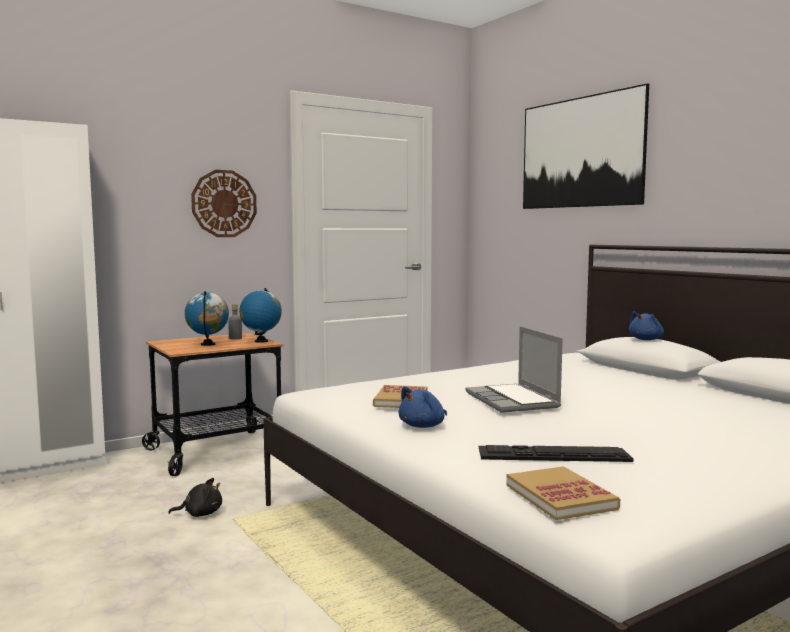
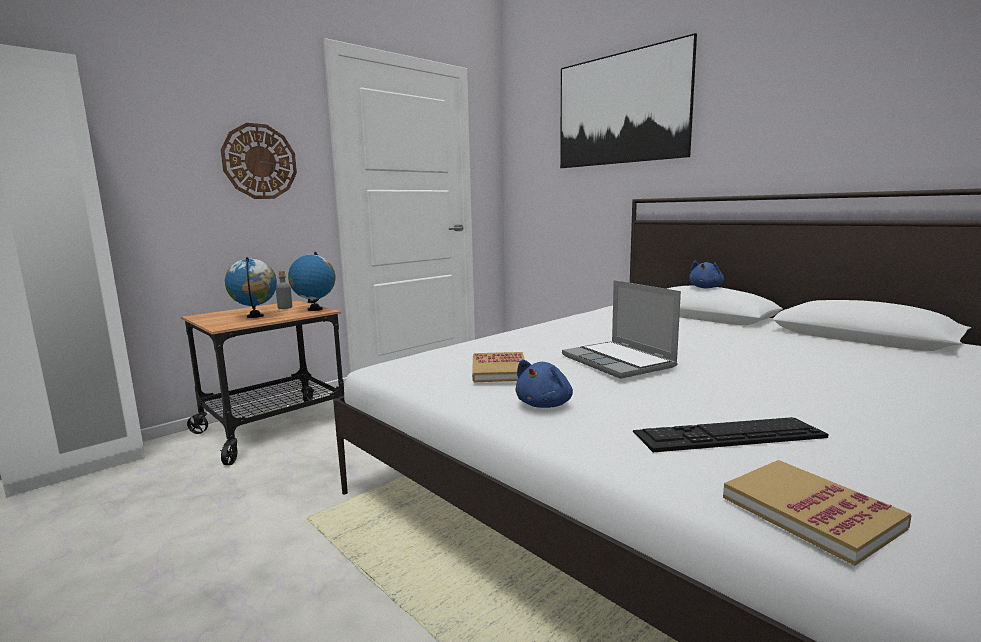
camera: 10 degrees left, 5 degrees up
black plush toy [168,478,222,517] -> none

